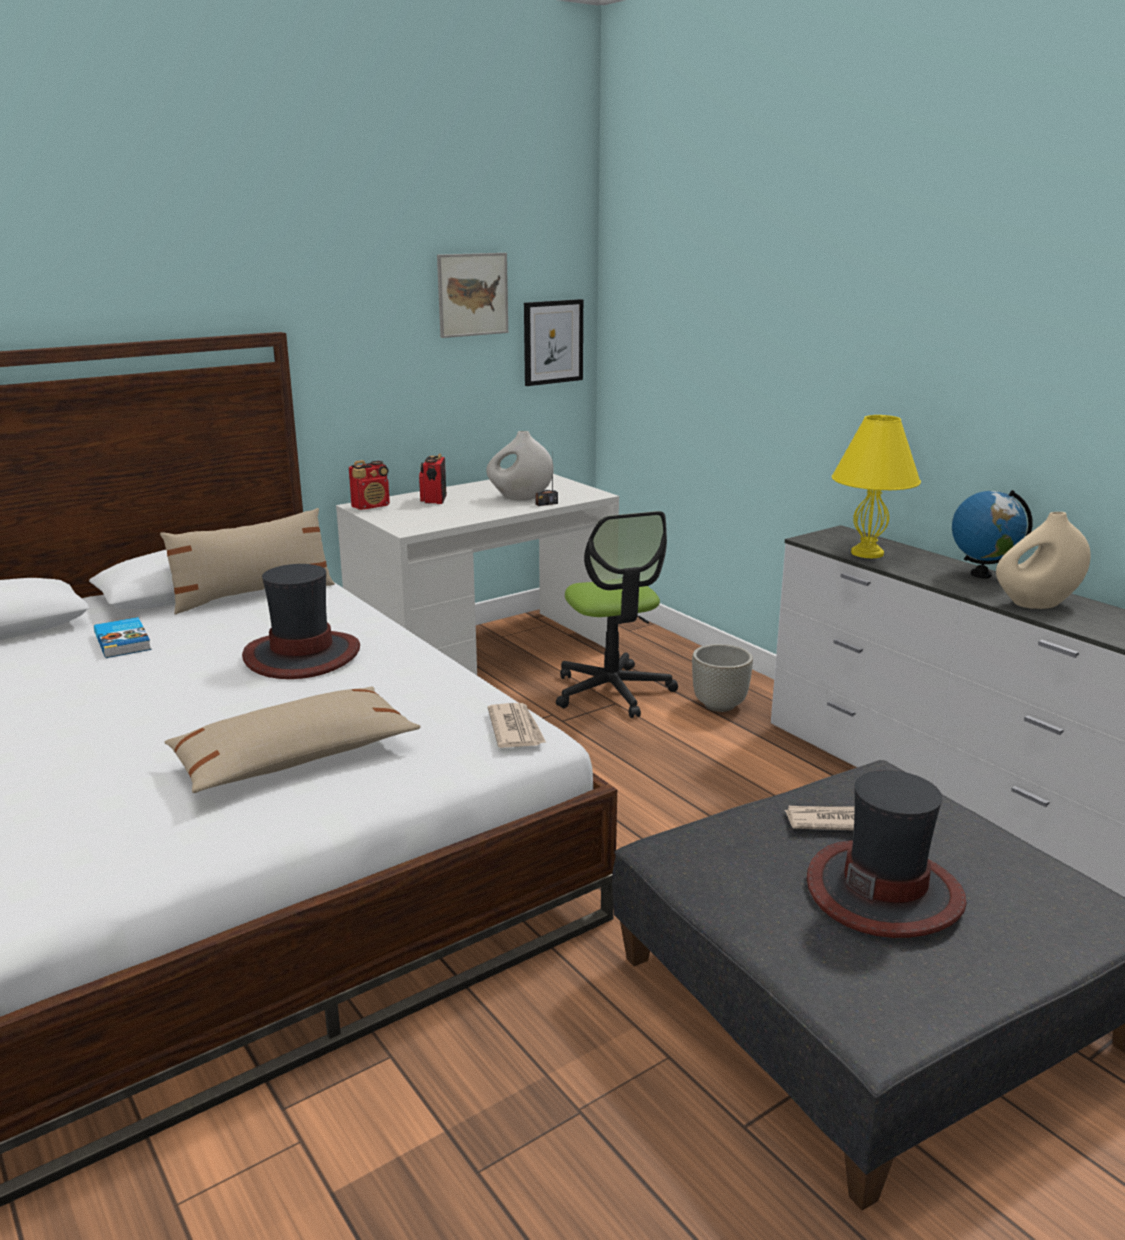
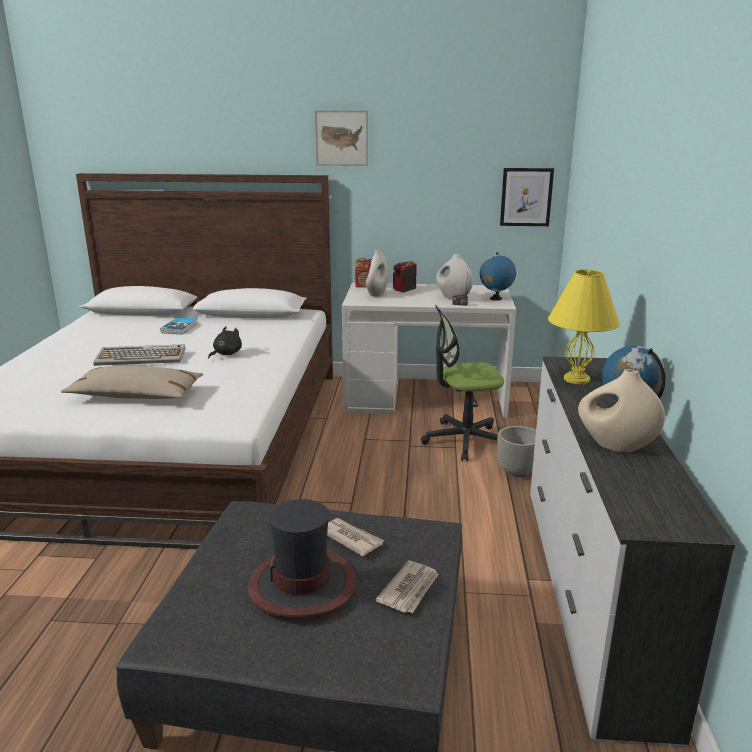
camera: 40 degrees right, 0 degrees up
beige pillow [160,508,335,615] -> none
hat [242,564,360,679] -> black plush toy [208,326,242,358]
picture [437,253,508,338] -> picture moved to [315,110,368,166]
newspaper [488,703,546,748] -> newspaper moved to [376,561,439,613]
office chair [556,511,678,718] -> office chair turned 60 degrees clockwise [421,305,504,462]
none -> keyboard [93,344,185,366]
none -> white vase [366,249,389,297]
none -> globe [480,252,516,301]

